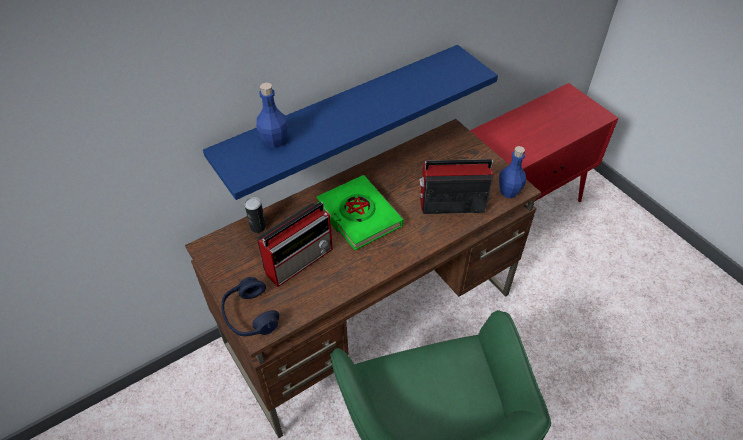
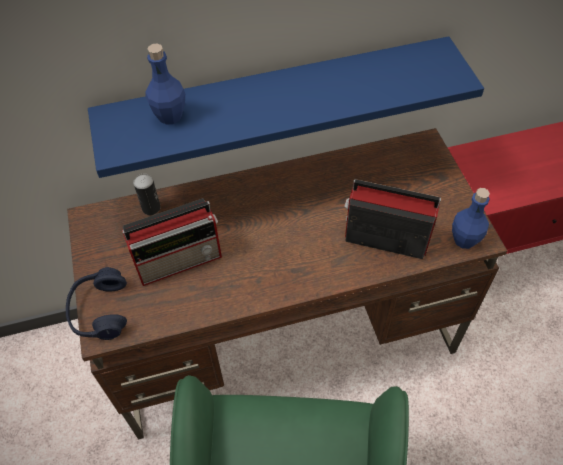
camera: 20 degrees right, 5 degrees up
green book [317,175,404,250] -> none

